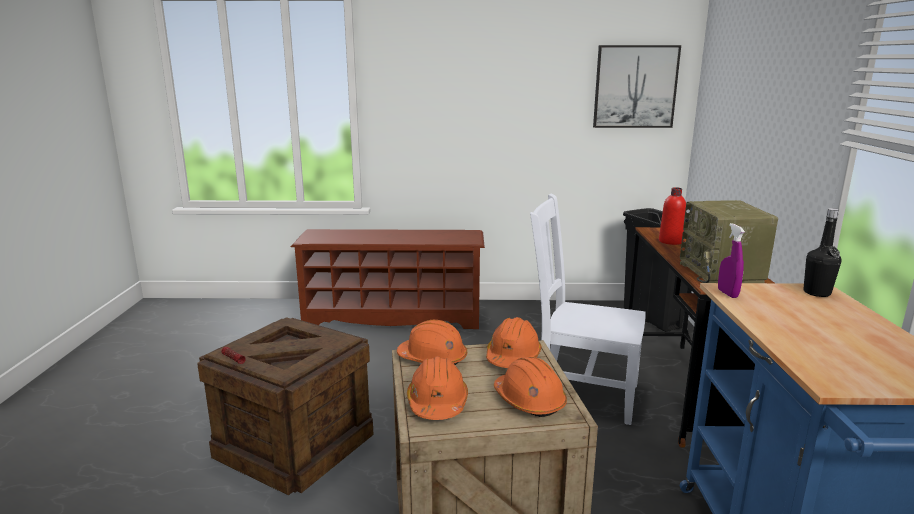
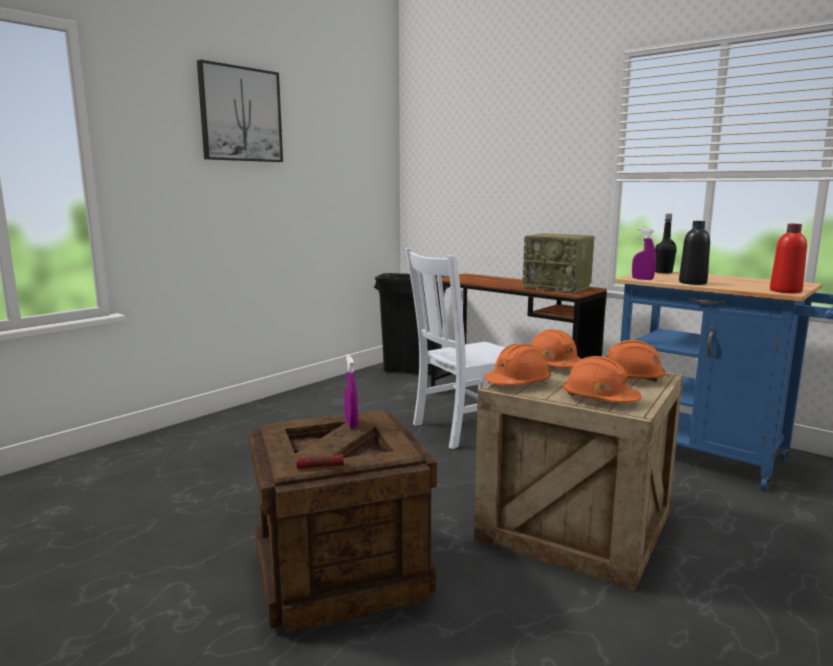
camera: 50 degrees left, 5 degrees down
brown shoe rack [291,229,485,329] -> none
picture [593,45,681,128] -> picture moved to [197,60,283,162]
red bottle [659,187,686,245] -> red bottle moved to [770,224,807,293]
none -> purple spray bottle [344,354,358,428]
none -> black bottle [679,221,710,285]

